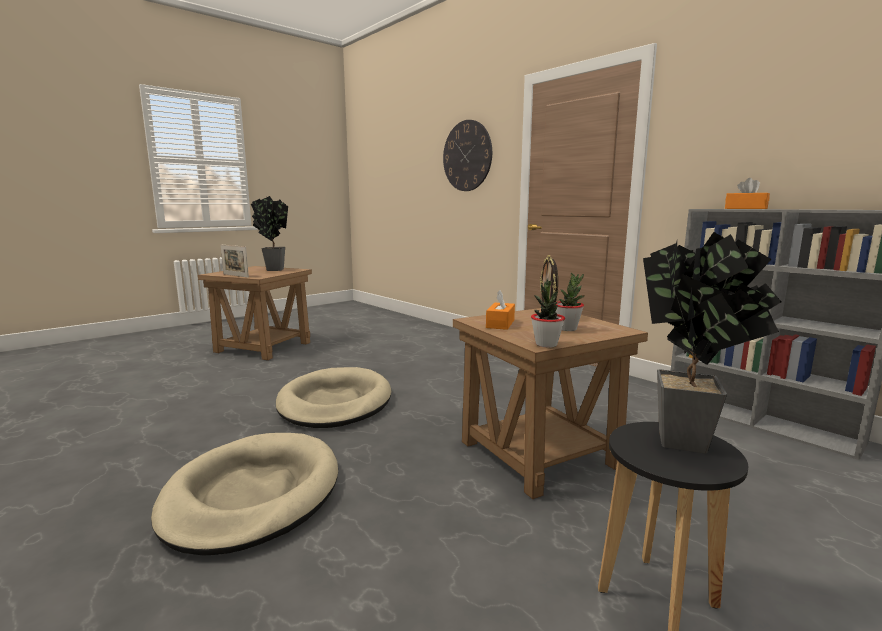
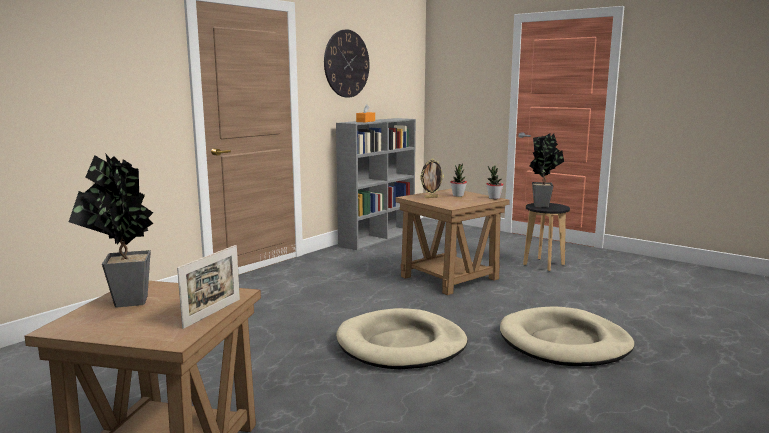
camera: 100 degrees left, 0 degrees up
wall clock [443,120,492,191] -> wall clock moved to [324,29,370,98]
orange tissue box [486,290,515,330] -> none

